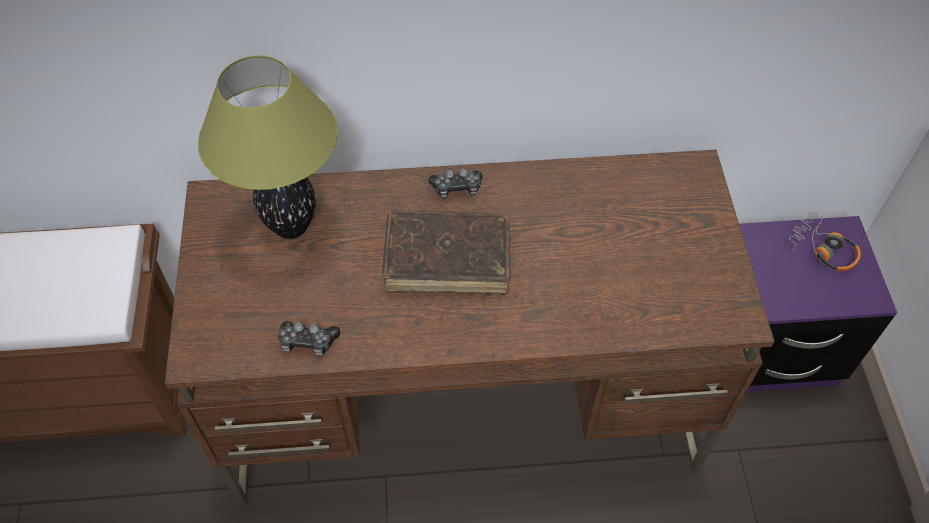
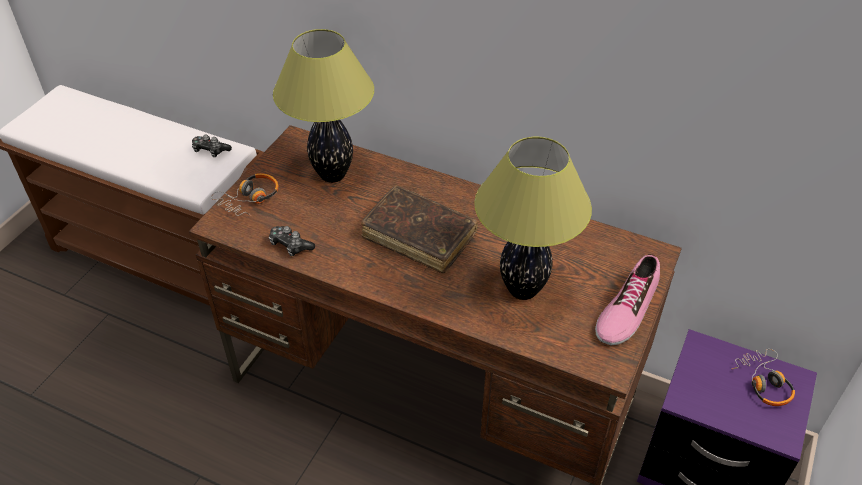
camera: 30 degrees right, 10 degrees down
game controller [428,168,482,199] -> game controller moved to [192,134,232,157]
none -> headphones [211,173,279,216]
none -> table lamp [474,137,592,300]
none -> shoe [595,254,660,345]

